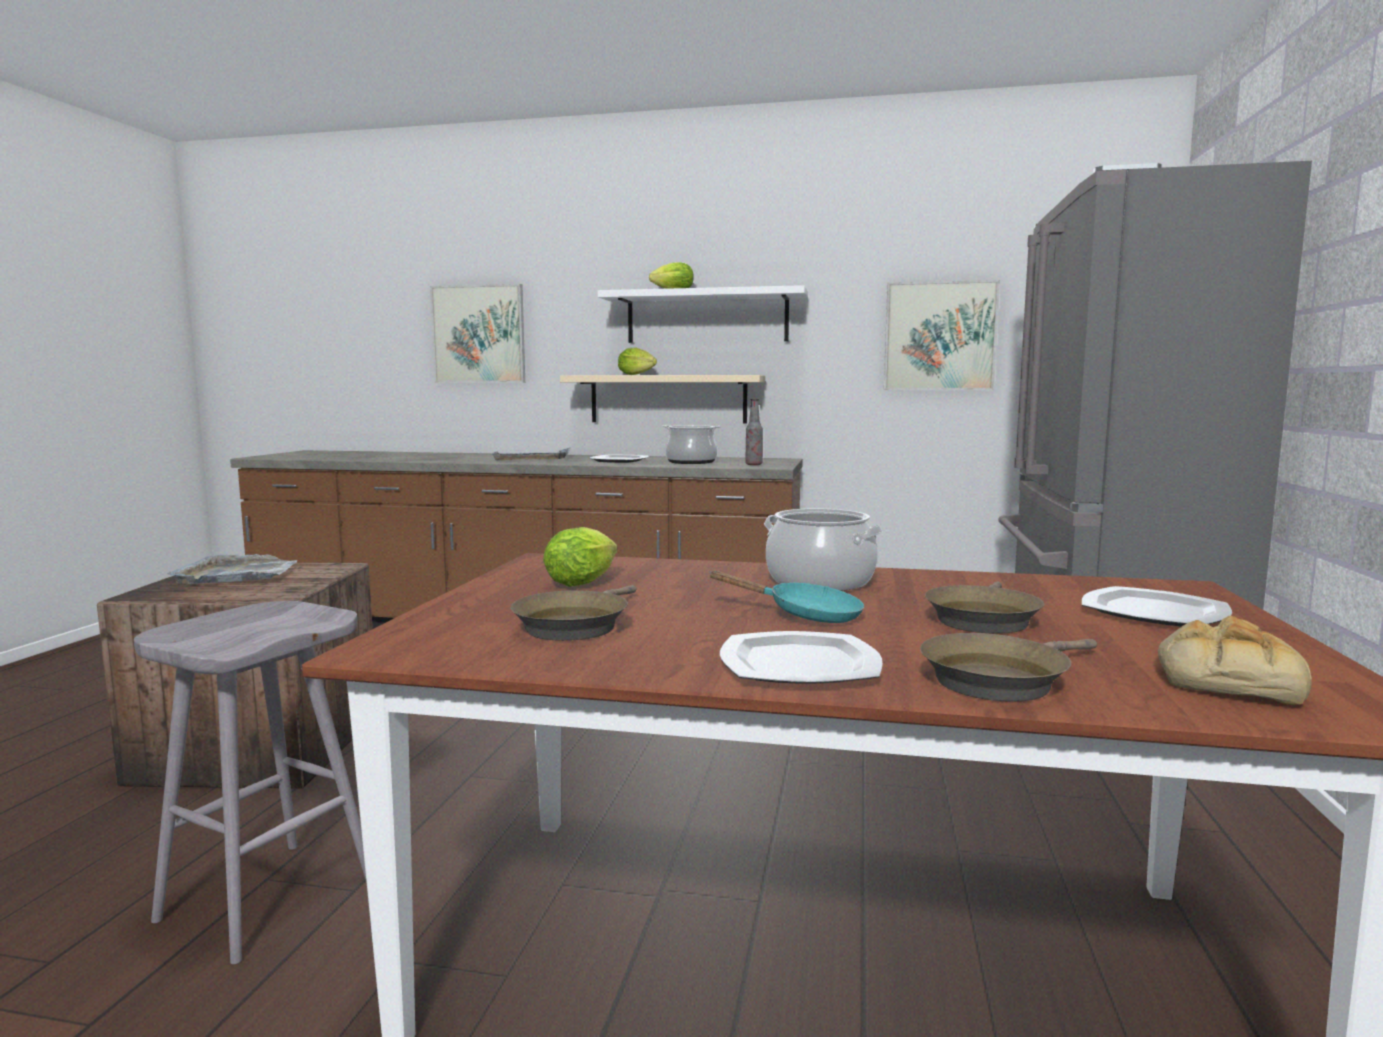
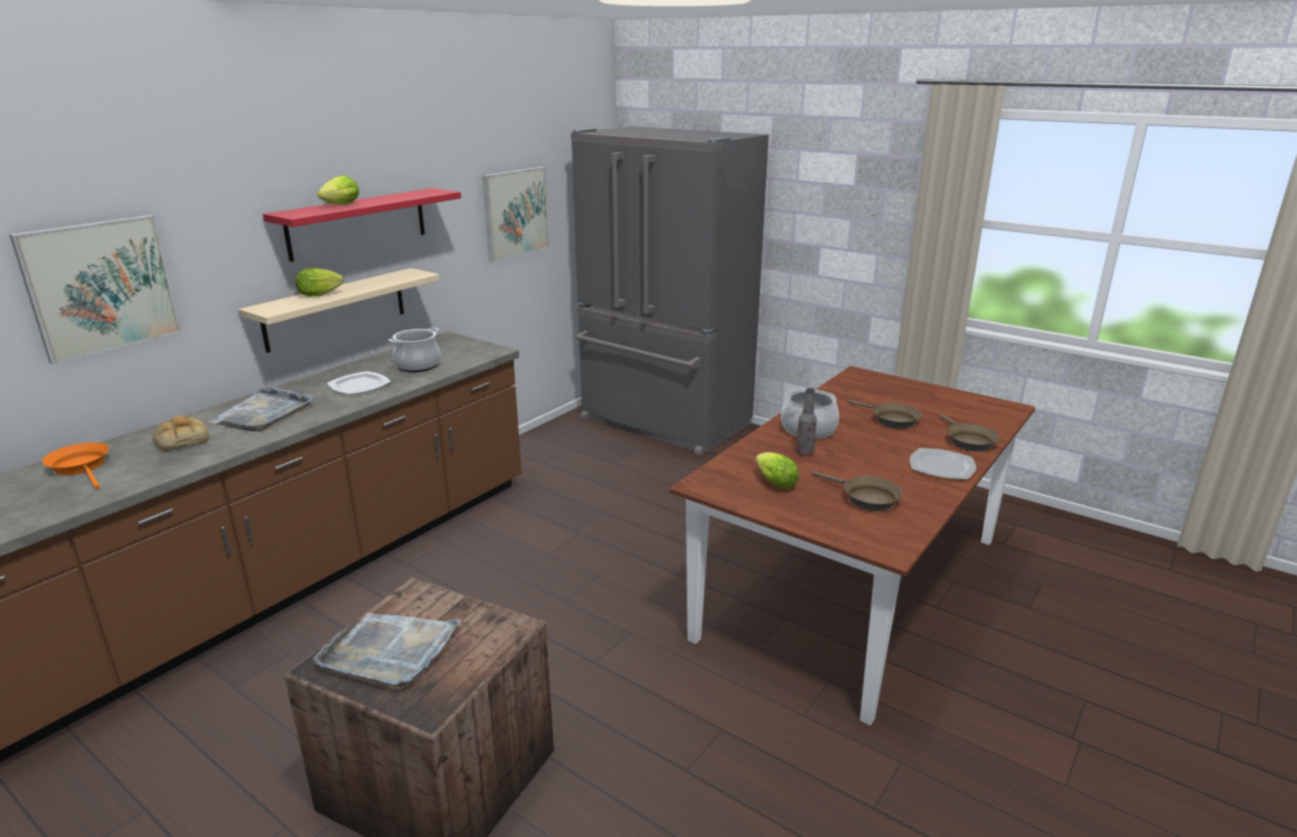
camera: 65 degrees left, 15 degrees up
grey stool [134,601,366,964] -> none
white shelf [598,285,808,343] -> red shelf [263,188,461,262]
turquoise frying pan [708,571,864,623] -> none
bottle [745,399,763,465] -> bottle moved to [796,388,817,456]
plate [1082,586,1232,627] -> none
bread [1158,616,1312,705] -> bread moved to [152,416,209,451]
none -> orange frying pan [42,442,109,489]

